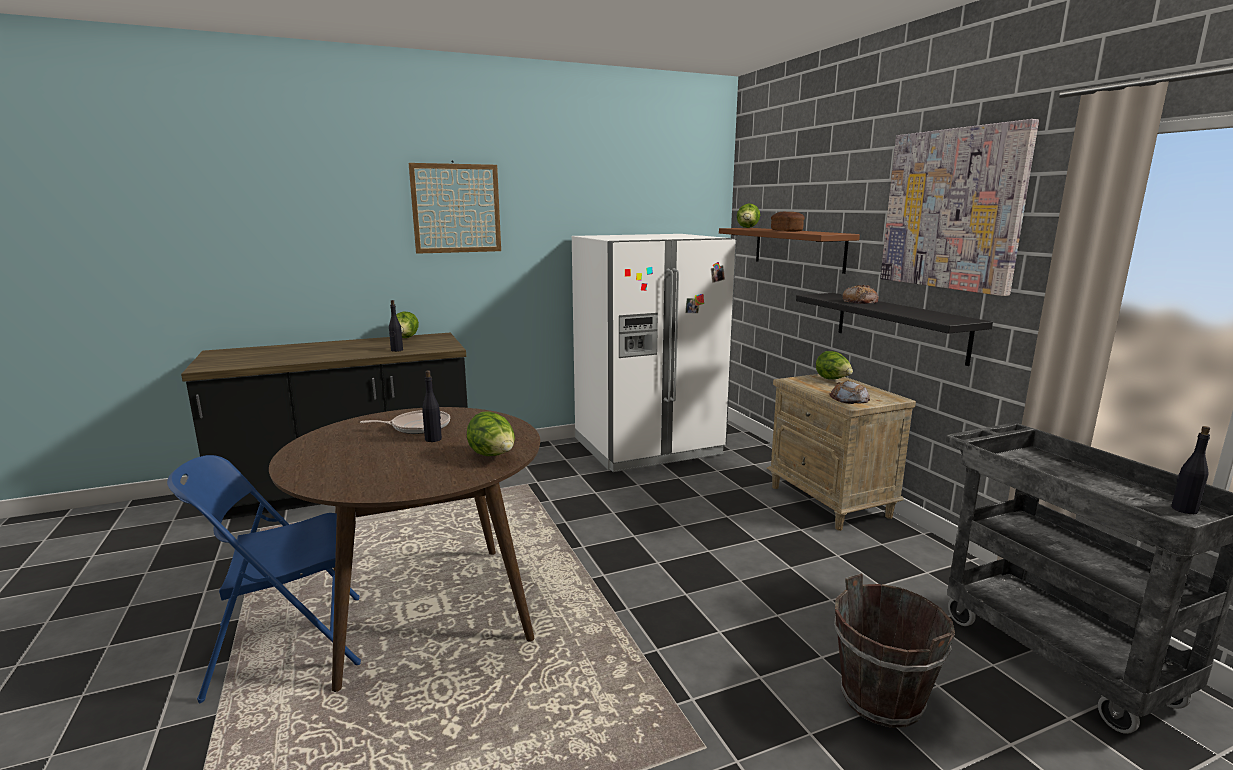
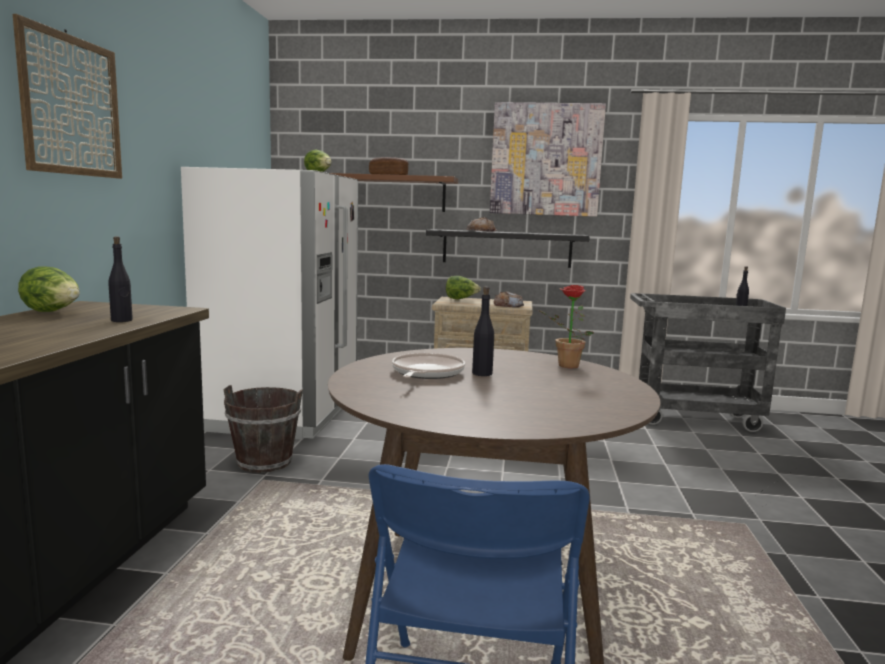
camera: 60 degrees left, 5 degrees down
lettuce [467,411,515,456] -> potted plant [539,285,594,368]
brown bucket [834,574,955,728] -> brown bucket moved to [223,385,303,473]

